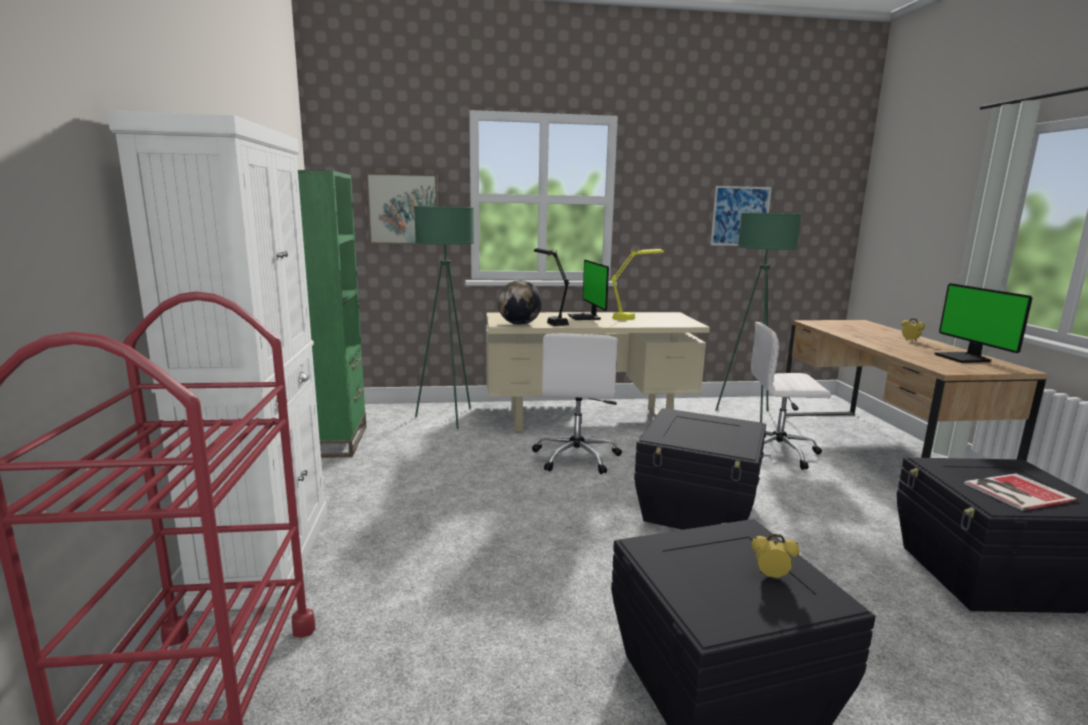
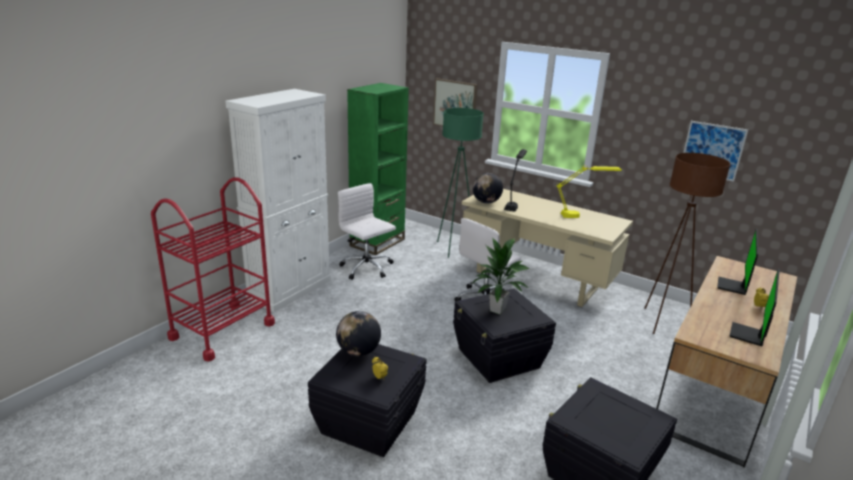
camera: 40 degrees right, 10 degrees up
monitor [568,259,609,320] -> monitor moved to [717,229,758,295]
green floor lamp [716,213,802,423] -> brown floor lamp [645,153,731,334]
white office chair [751,322,831,470] -> white office chair moved to [338,183,396,280]
book [964,474,1078,511] -> none
none -> globe [336,311,381,356]
none -> potted plant [472,238,530,314]

